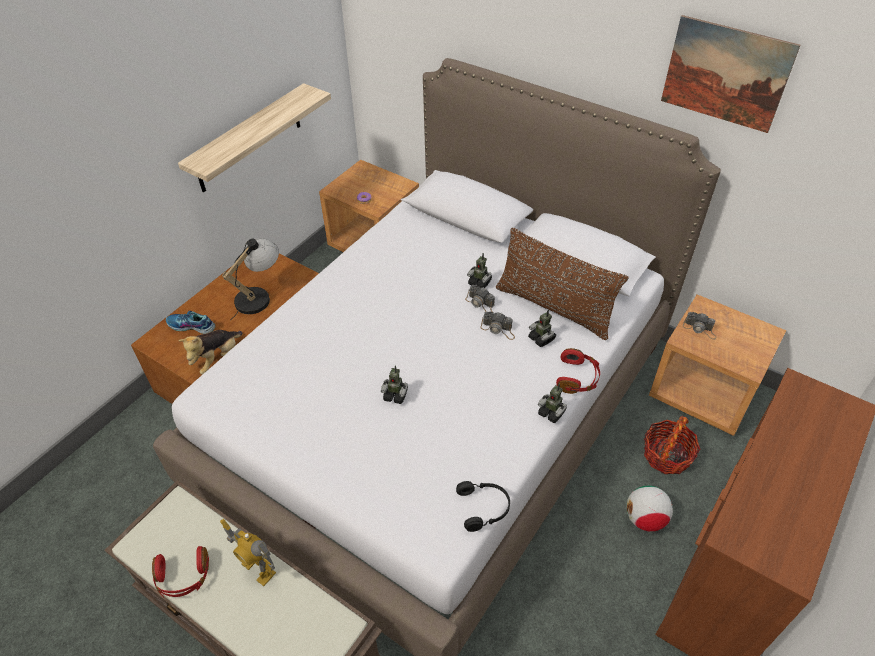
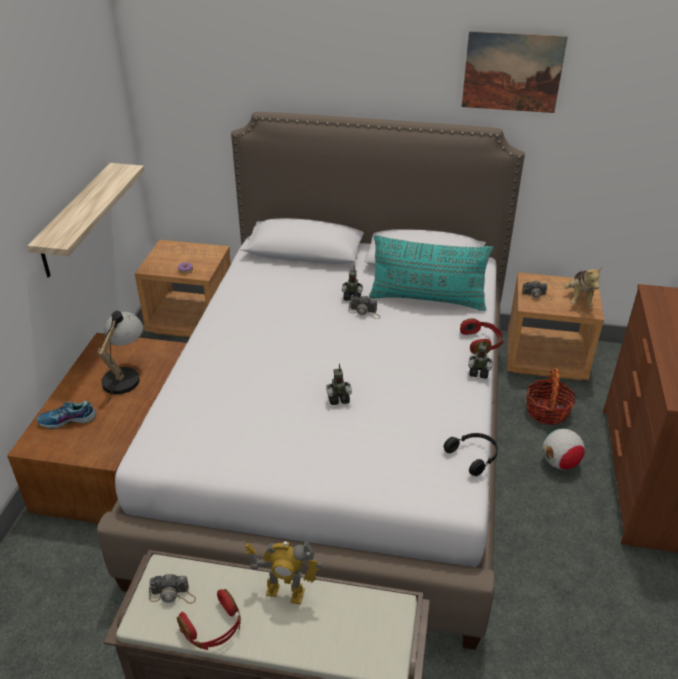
camera: 25 degrees left, 10 degrees down
plush toy [179,330,243,375] -> plush toy moved to [564,267,602,307]
camera [480,312,515,340] -> camera moved to [149,574,196,604]
brown pillow [496,228,629,340] -> turquoise pillow [369,235,493,311]
toy robot [528,310,556,347] -> none

